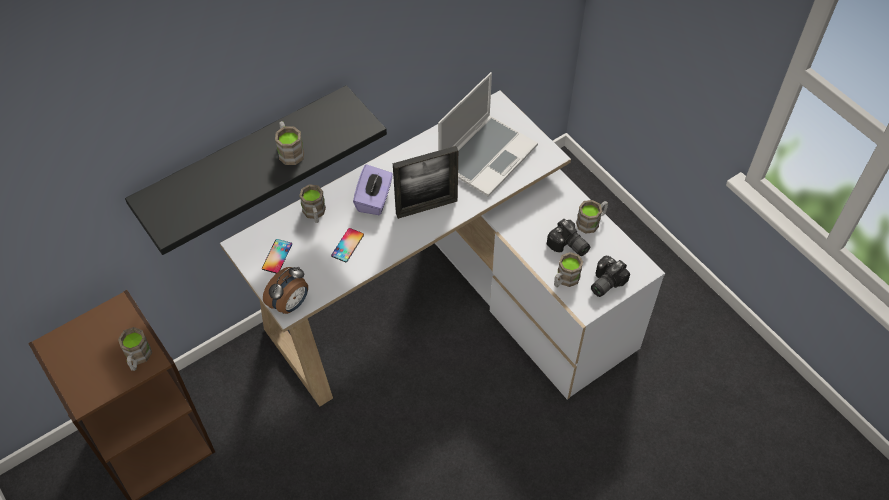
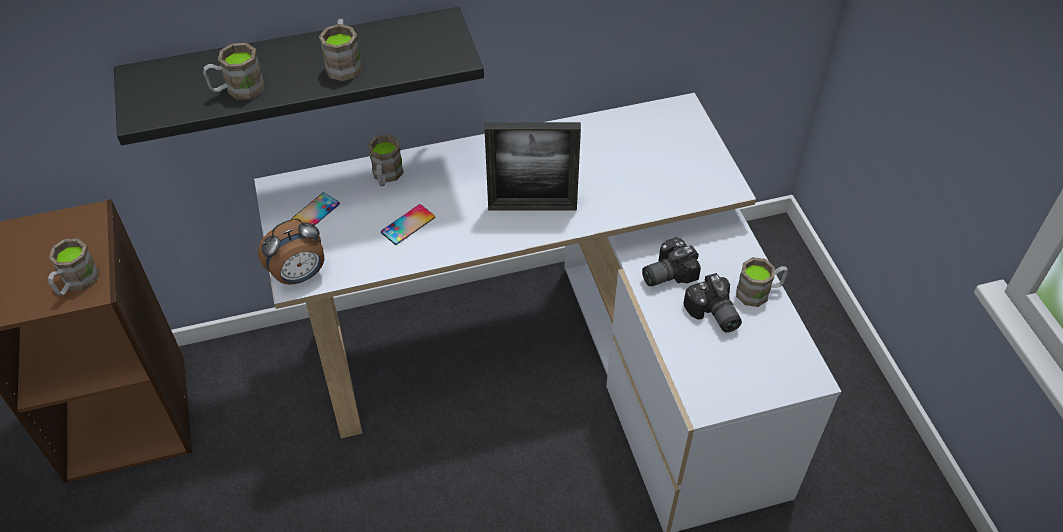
camera: 20 degrees right, 5 degrees down
purple tissue box [353,164,393,215] -> none
laptop [438,72,538,197] -> none
brown mug [554,252,583,287] -> brown mug moved to [203,43,265,100]
camera [591,256,630,297] -> camera moved to [642,237,701,286]

